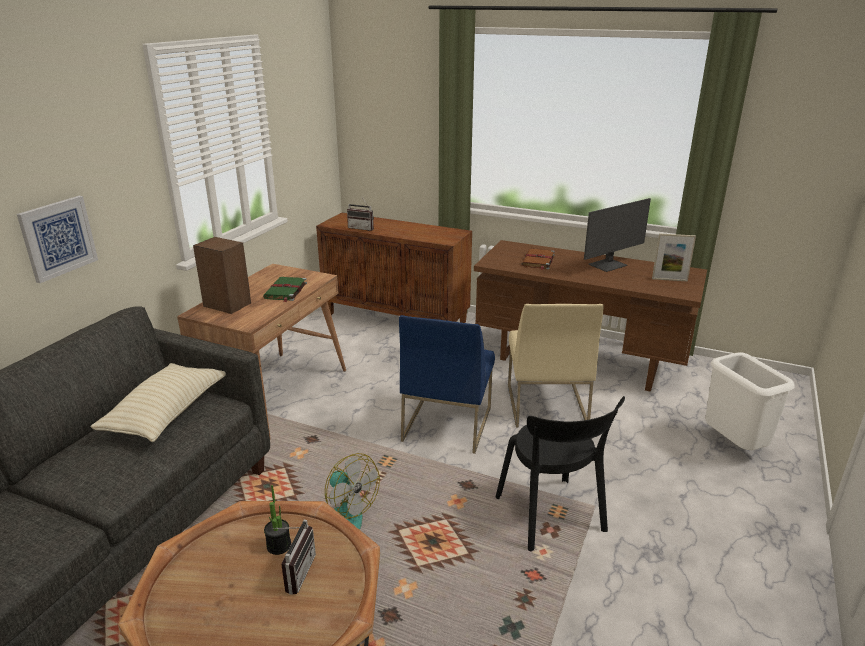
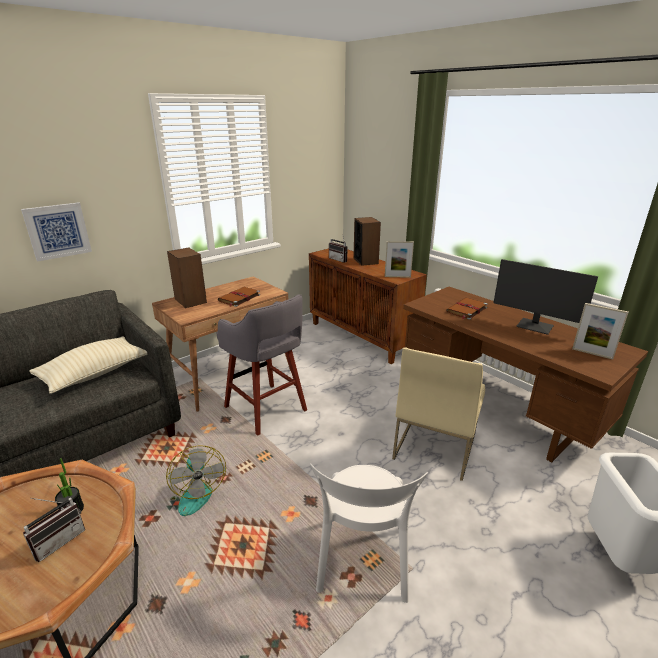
camera: 25 degrees right, 0 degrees up
green book [263,277,307,302] -> brown book [218,287,260,307]
blue chair [399,315,495,454] -> none
black chair [496,396,625,551] -> white chair [310,463,428,603]
monitor [584,198,651,272] -> monitor turned 45 degrees clockwise [493,259,598,335]
none -> grey stool [216,294,307,436]
none -> speaker [353,217,381,266]
none -> picture frame [385,241,414,278]

